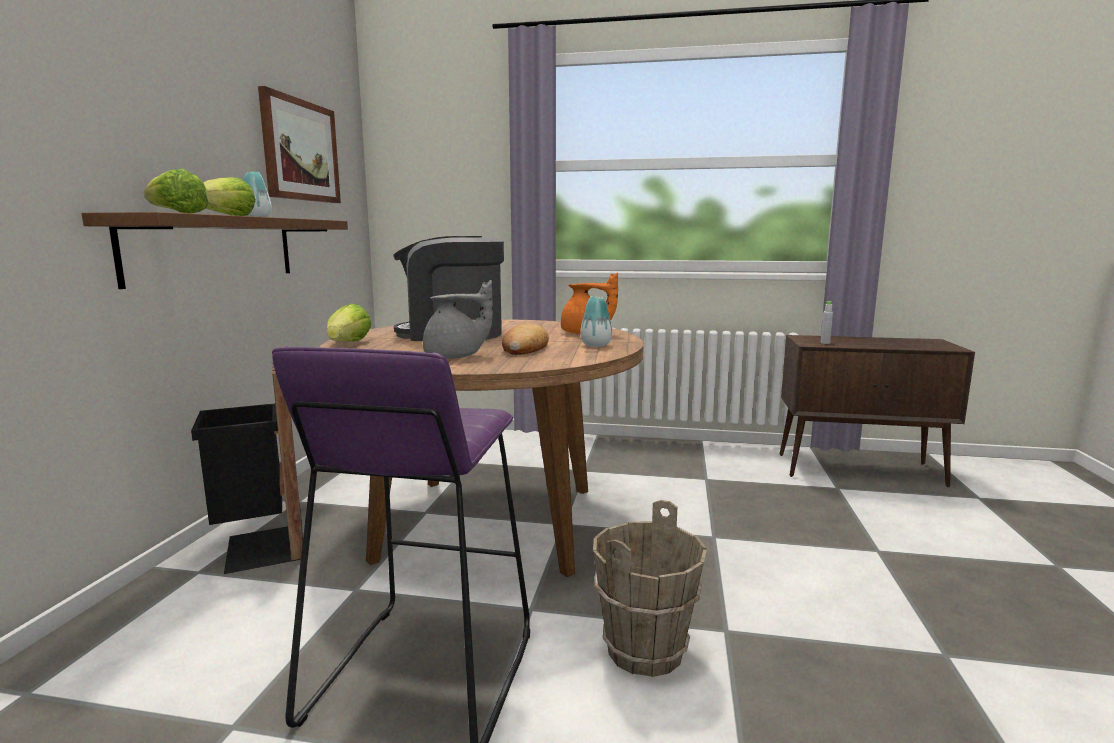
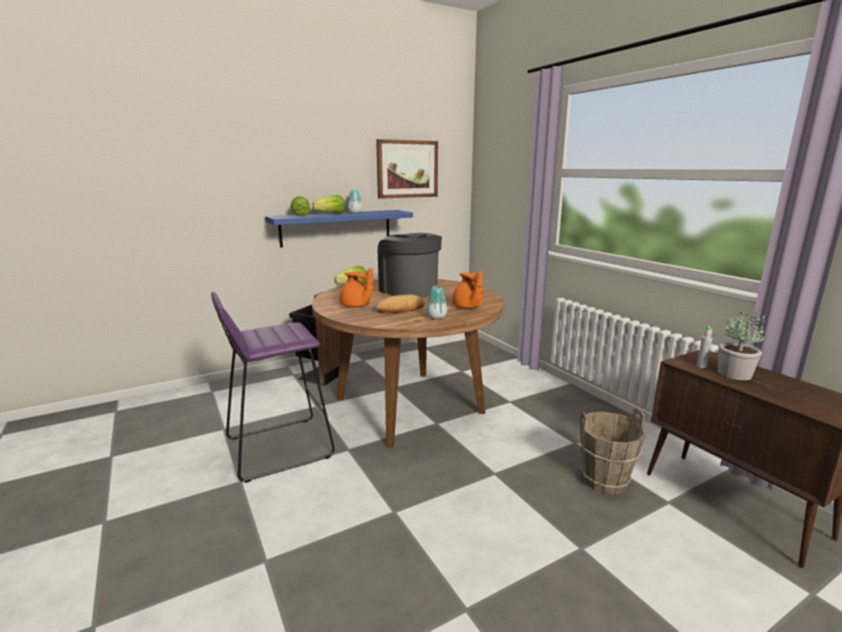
camera: 50 degrees right, 5 degrees up
brown shelf [82,212,348,289] -> blue shelf [265,210,413,248]
grey teapot [423,280,493,358] -> orange teapot [339,268,374,308]
brown bucket [593,500,707,677] -> brown bucket moved to [579,409,646,495]
none -> potted plant [718,312,764,380]

